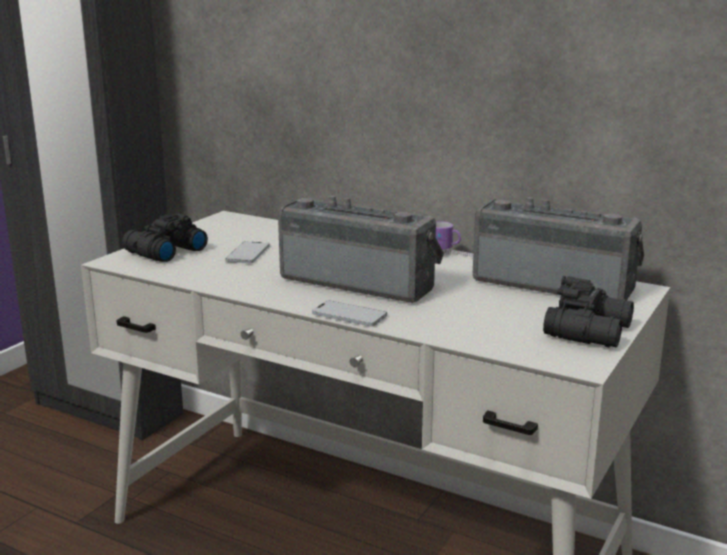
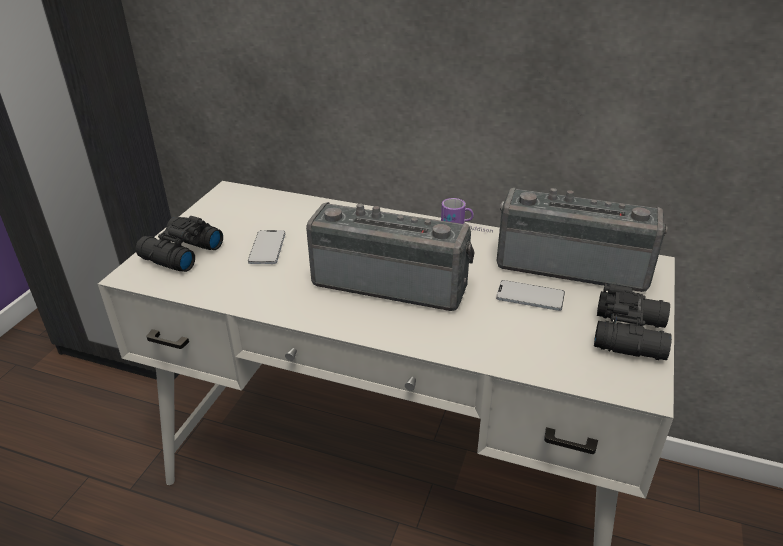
camera: 10 degrees left, 15 degrees up
phone [312,300,387,327] -> phone moved to [496,280,565,311]

